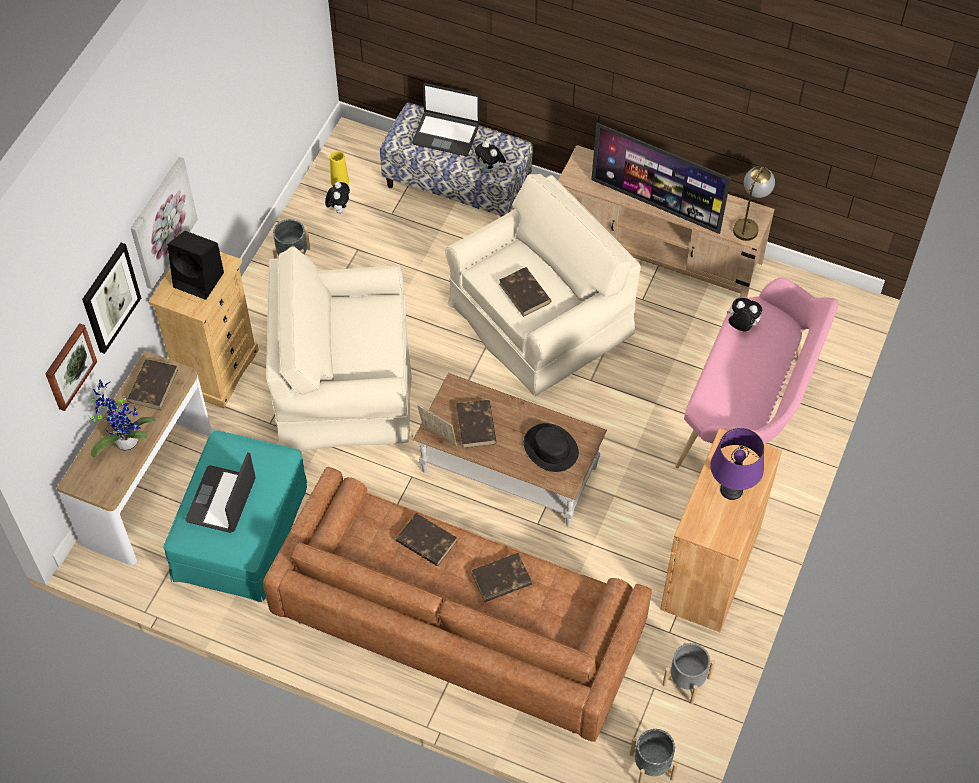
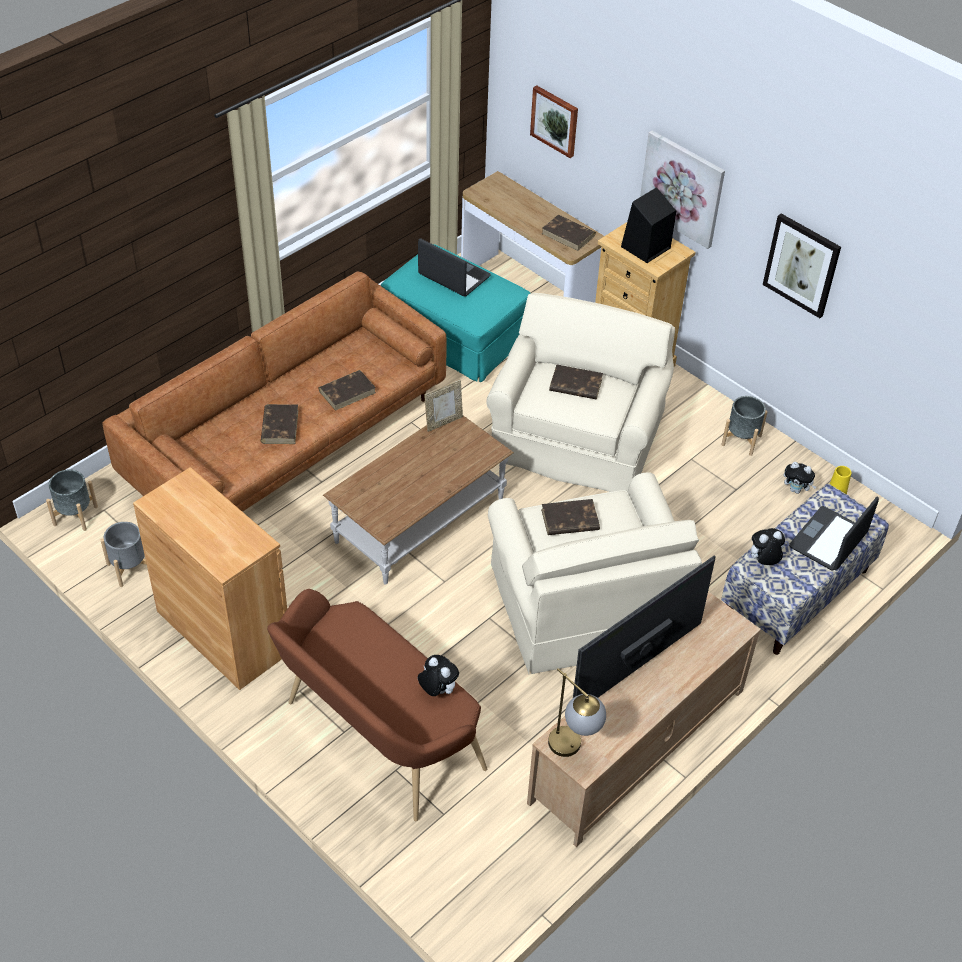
camera: 110 degrees right, 10 degrees down
picture [82,243,141,354] -> picture moved to [763,214,841,318]
potted plant [87,379,155,457] -> none
brown book [456,400,497,448] -> brown book moved to [549,364,603,399]
black hat [524,423,579,472] -> none
pink bench [675,278,838,468] -> brown bench [267,589,487,821]
purple table lamp [710,428,764,500] -> none
plush toy [727,298,762,332] -> plush toy turned 90 degrees counterclockwise [418,655,459,696]

